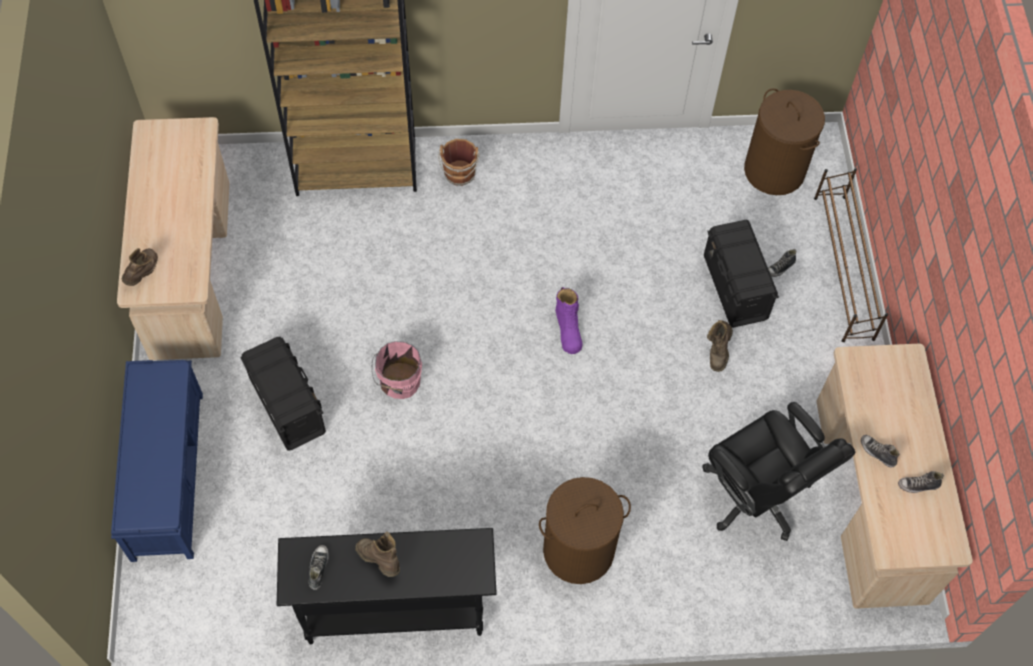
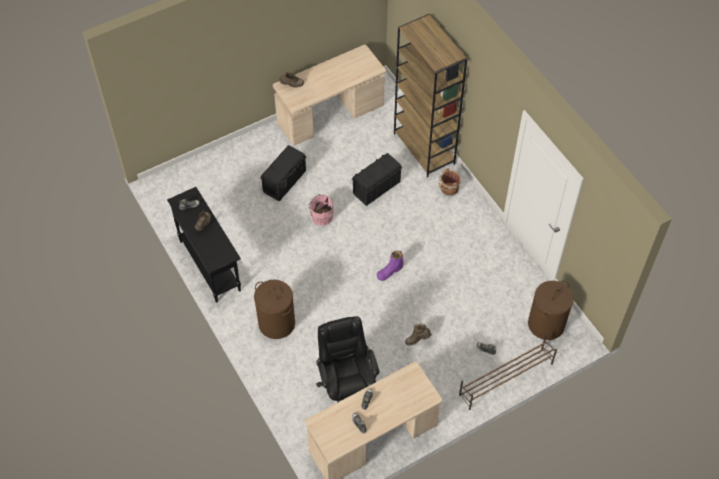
camera: 65 degrees right, 5 degrees down
blue bench [111,360,203,562] -> none
black office chair [702,402,856,541] -> black office chair turned 135 degrees clockwise [316,316,380,403]
black storage box [704,219,779,328] -> black storage box moved to [352,153,402,206]

